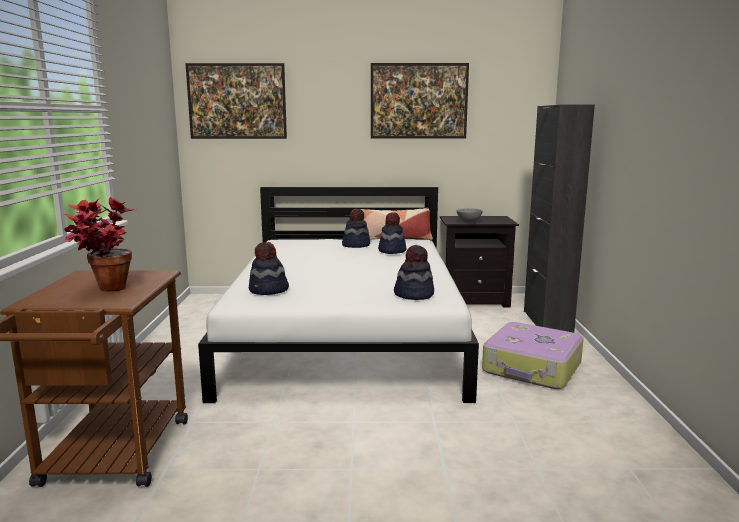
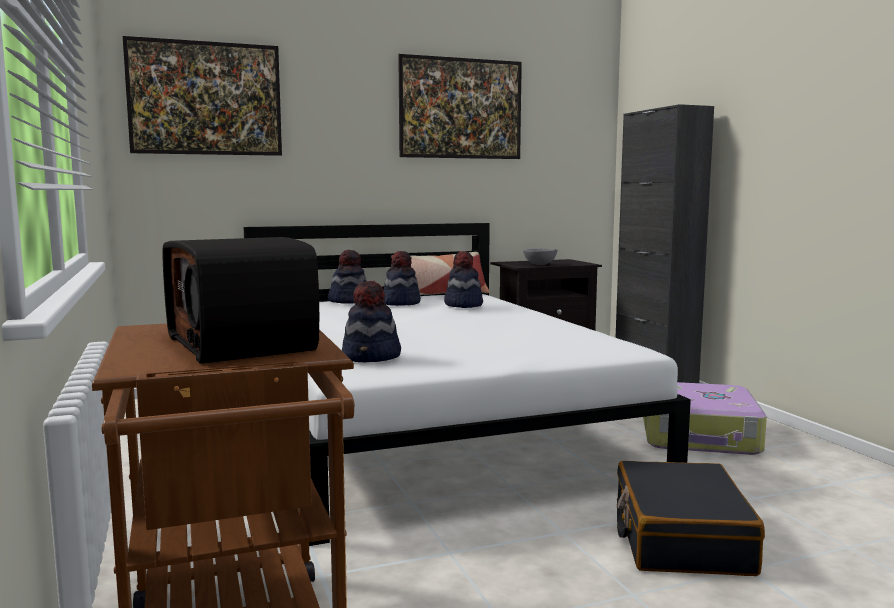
camera: 20 degrees left, 5 degrees down
potted plant [64,197,136,292] -> radio [162,237,319,364]
hat [394,245,434,300] -> hat moved to [328,250,367,304]
none -> black suitcase [617,461,765,576]

